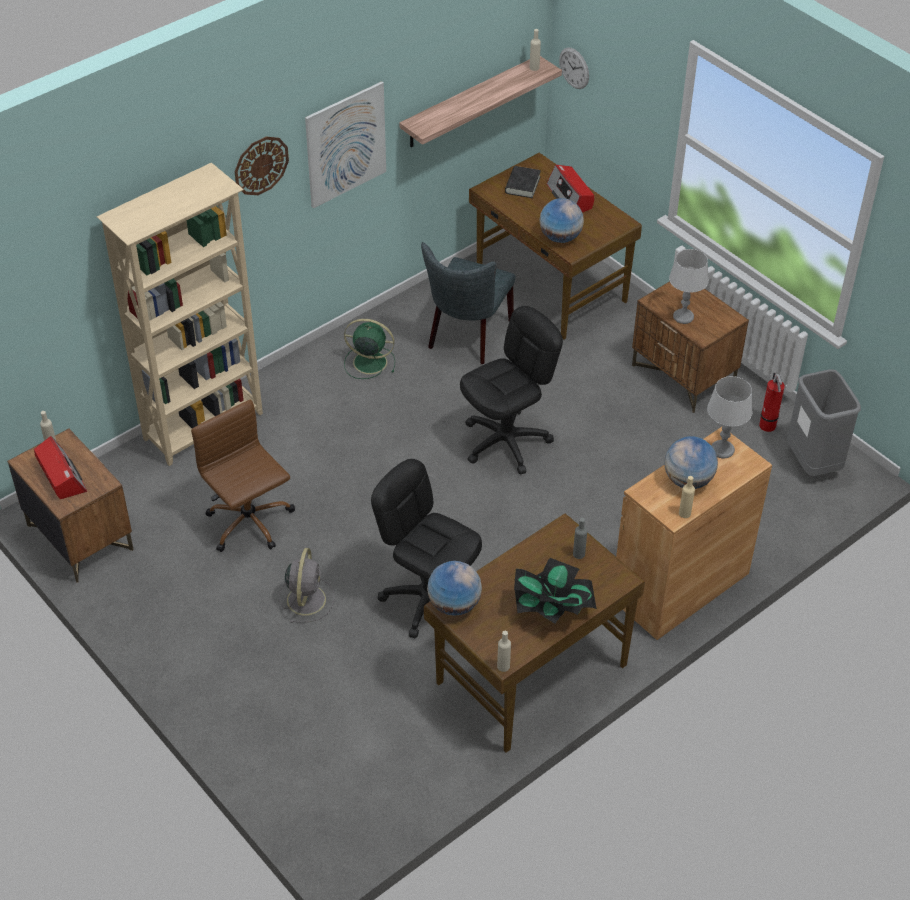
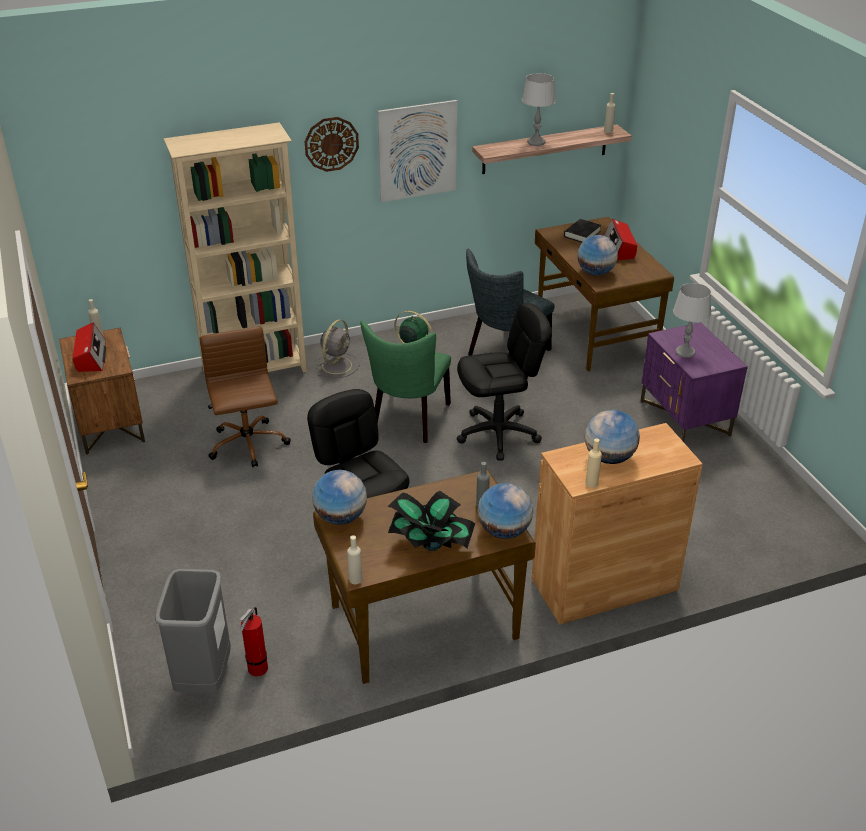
camera: 20 degrees right, 10 degrees down
grey fan [279,548,334,623] -> grey fan moved to [317,319,360,378]
wall clock [559,47,589,89] -> none
brown nightstand [632,281,749,413] -> purple nightstand [640,322,748,442]
grey table lamp [707,376,752,458] -> grey table lamp moved to [522,73,556,146]
fire extinguisher [759,373,785,432] -> fire extinguisher moved to [240,607,268,677]
grey trash can [787,369,861,476] -> grey trash can moved to [155,569,231,693]
none -> green chair [361,321,451,443]
none -> globe [478,483,533,539]

